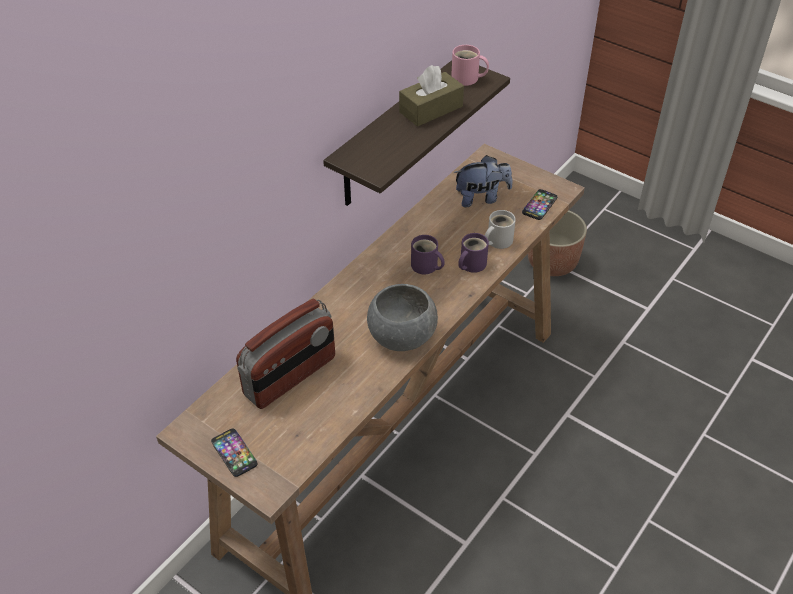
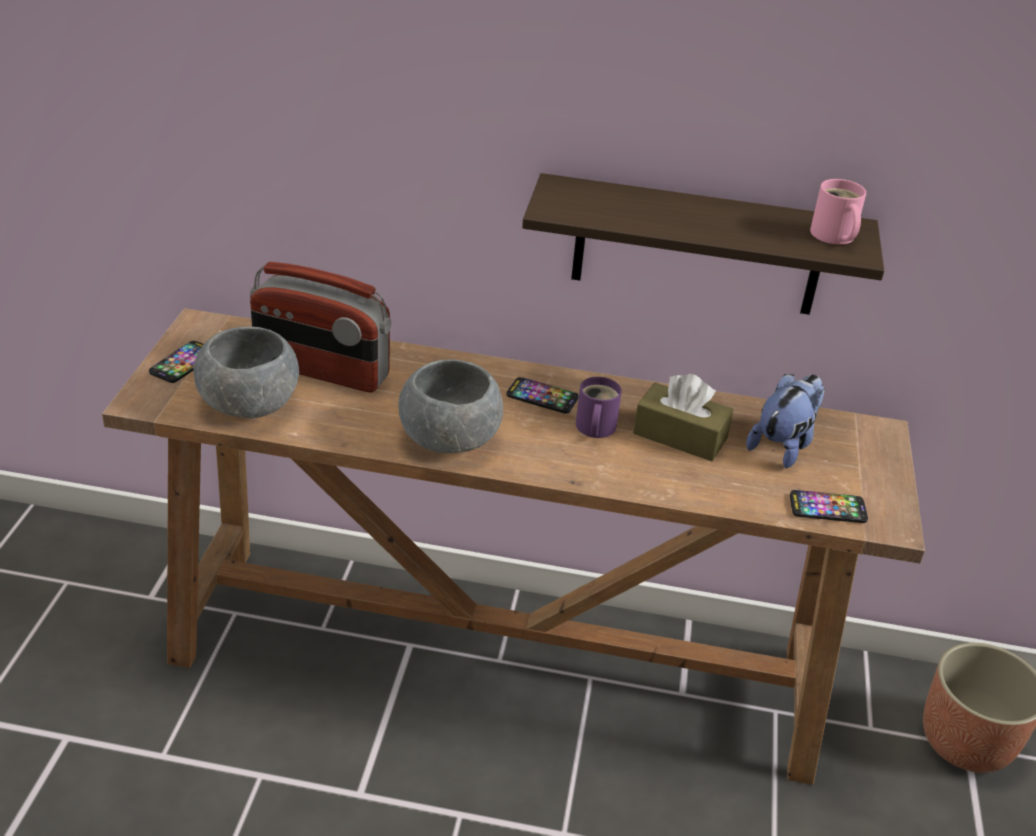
camera: 60 degrees right, 10 degrees down
brown tissue box [399,65,464,127] -> brown tissue box moved to [633,374,734,461]
plush toy [453,155,513,207] -> plush toy turned 105 degrees counterclockwise [746,374,825,468]
purple mug [458,233,489,273] -> none
white mug [485,210,516,249] -> none
none -> grey bowl [193,327,299,418]
none -> phone [506,377,579,414]

